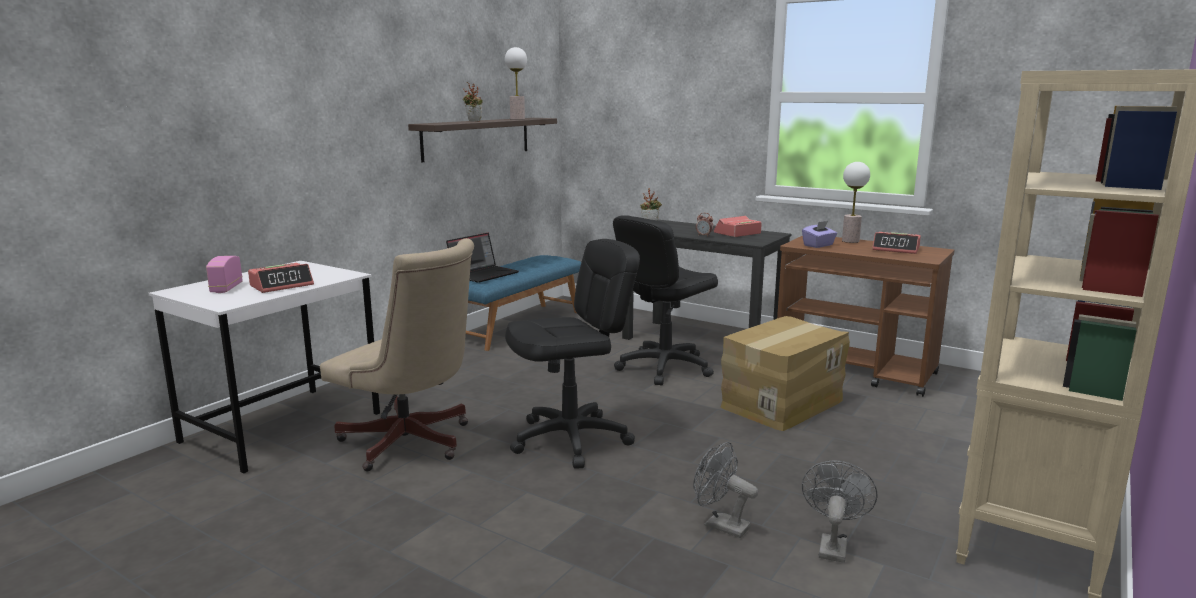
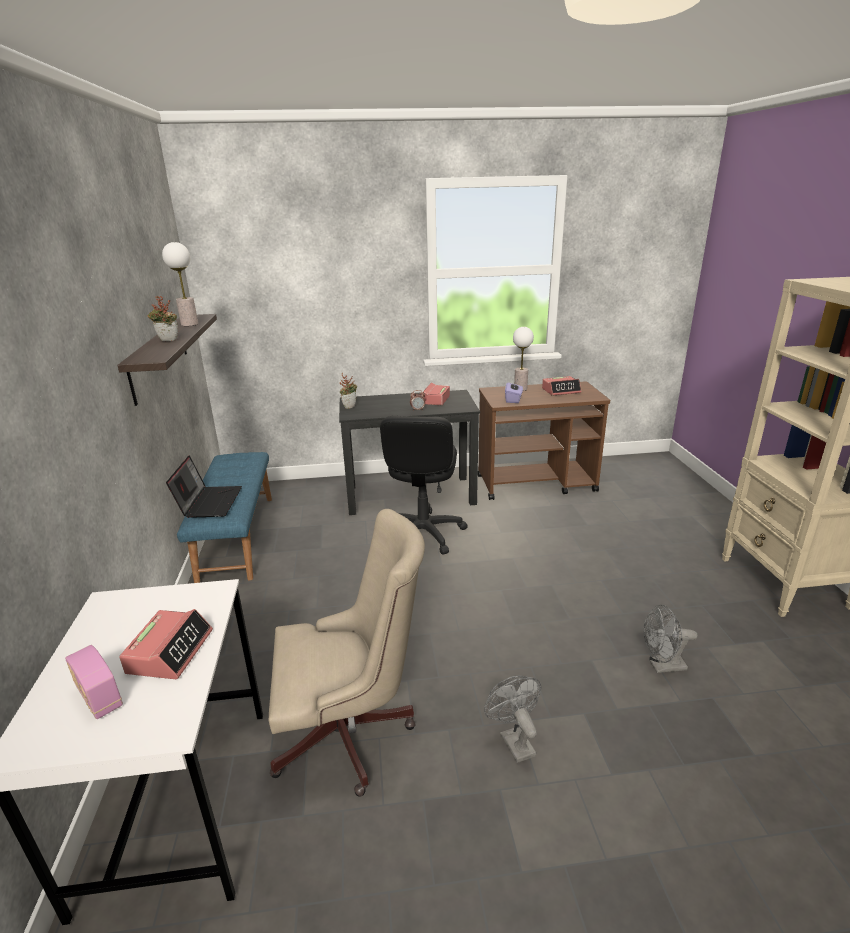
camera: 40 degrees left, 10 degrees up
black office chair [505,239,640,469] -> none
cardboard box [720,316,850,431] -> none
grey fan [802,460,877,563] -> grey fan moved to [484,676,542,763]

